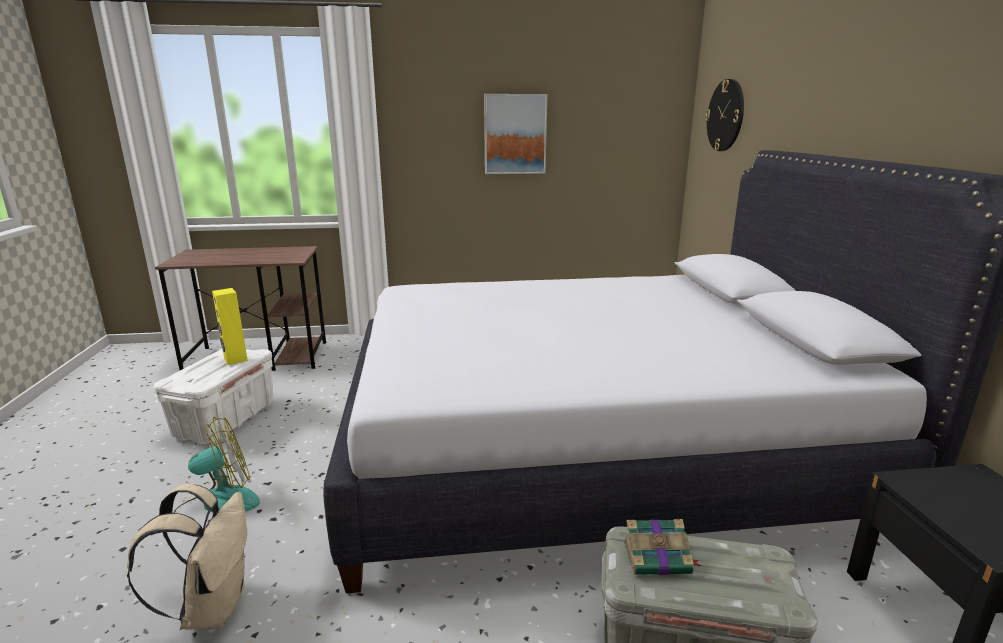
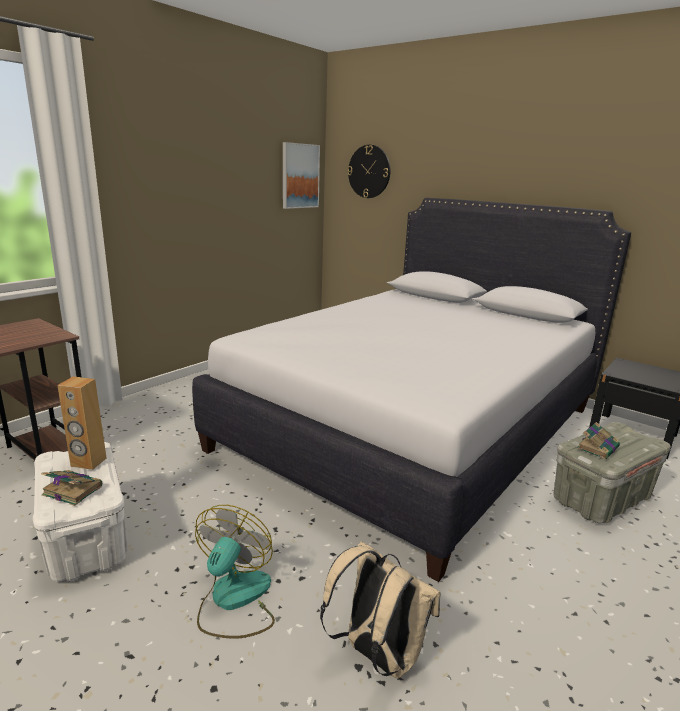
camera: 45 degrees left, 0 degrees up
yellow speaker [212,288,248,365] -> brown speaker [57,376,107,470]
picture [484,94,547,174] -> picture moved to [283,142,320,209]
none -> book [41,470,102,506]

